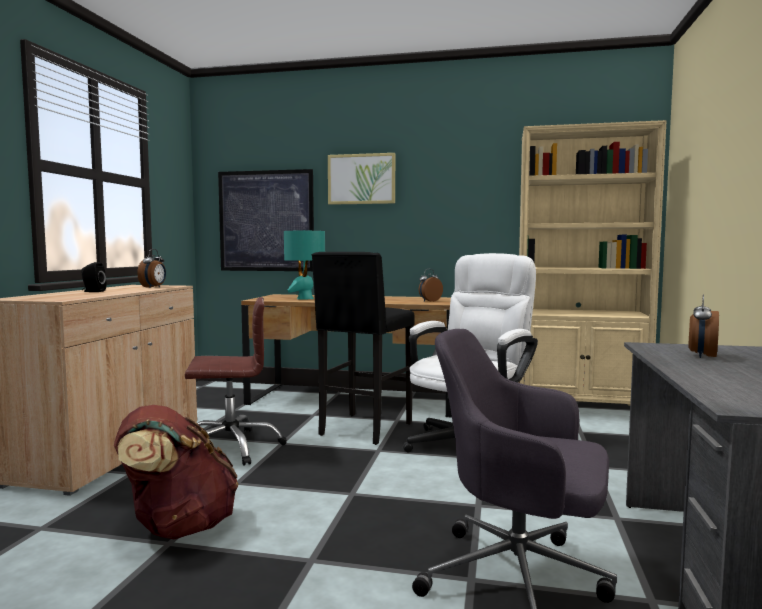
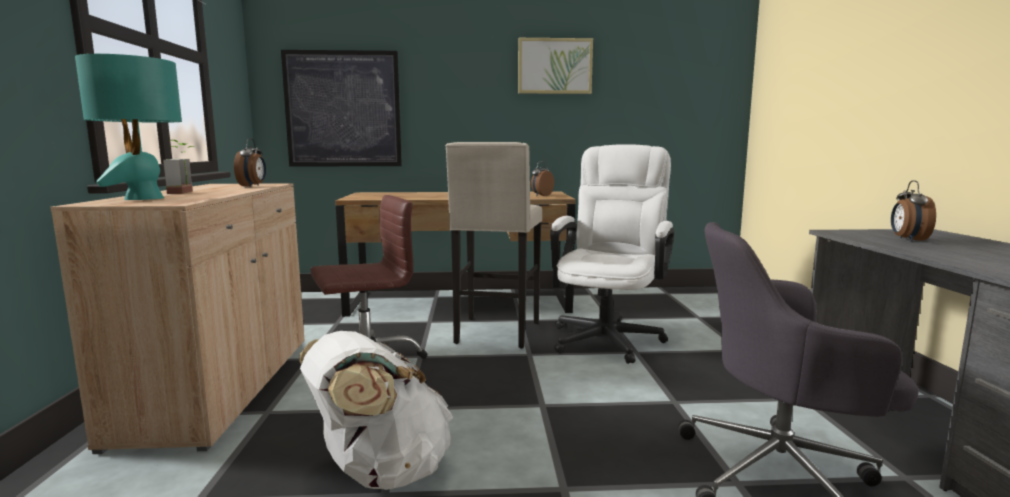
camera: 15 degrees left, 5 degrees up
black speaker [81,262,106,292] -> potted plant [163,140,196,194]
brown backpack [114,405,239,539] -> white backpack [299,331,453,490]
turquoise table lamp [284,230,325,299] -> turquoise table lamp moved to [75,54,182,200]
black stool [312,252,415,445] -> beige stool [445,142,542,349]
picture [328,153,395,205] -> picture moved to [518,38,593,94]
beige bookcase [518,120,667,406] -> none

